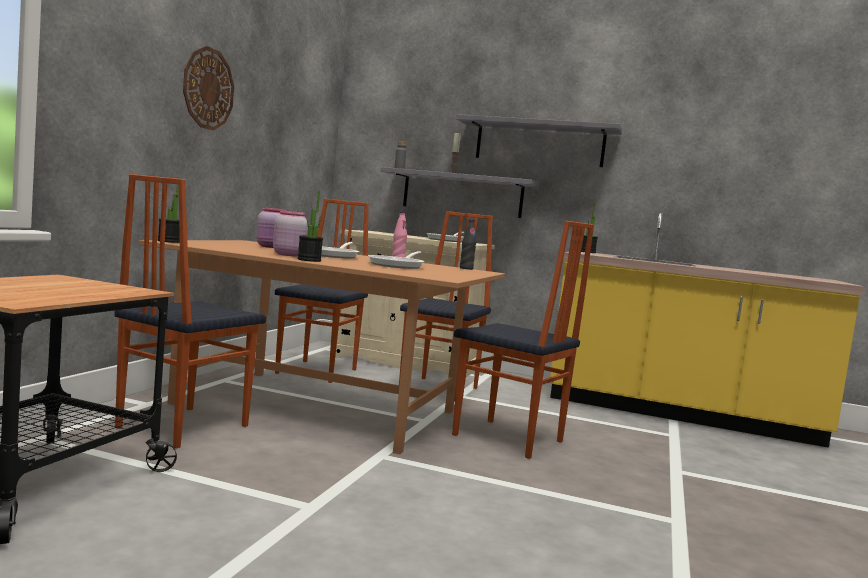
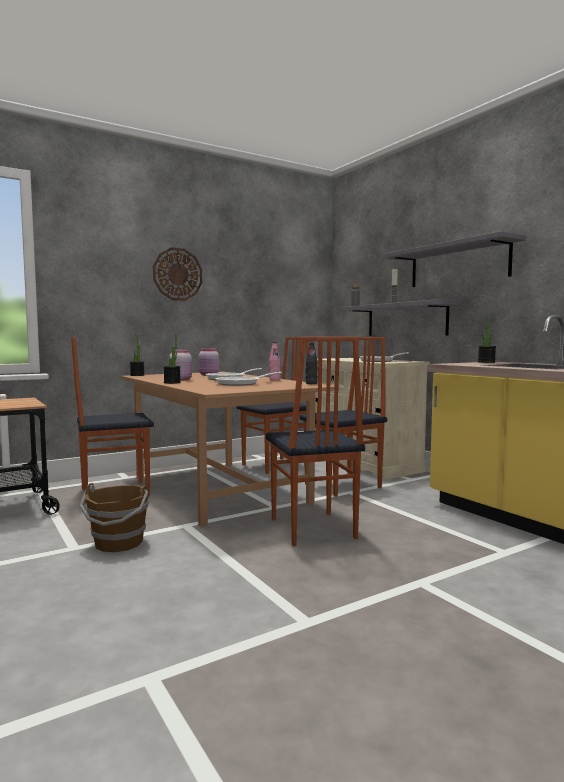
camera: 40 degrees right, 0 degrees up
none -> brown bucket [79,483,149,552]

